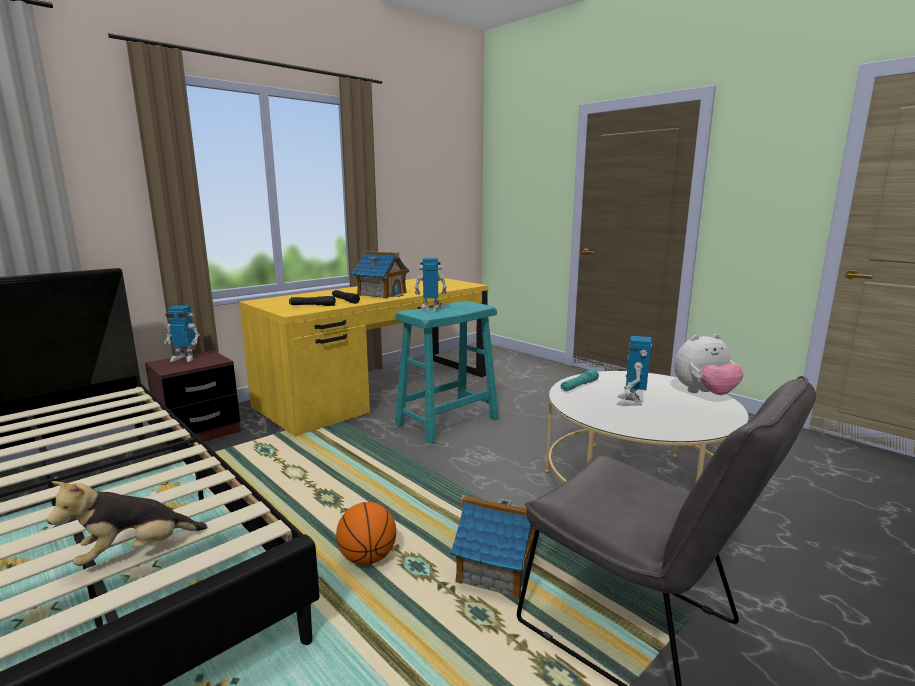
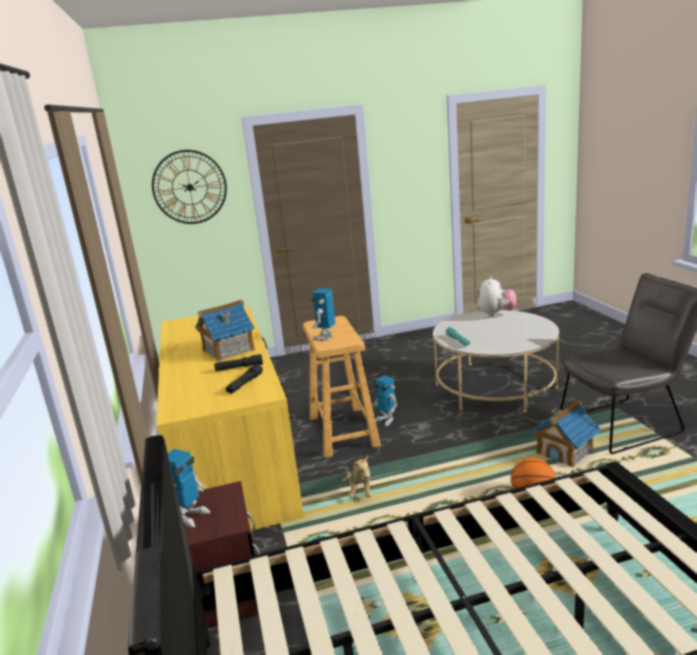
camera: 60 degrees left, 5 degrees up
plush toy [47,481,207,566] -> plush toy moved to [342,455,371,498]
turquoise stool [395,301,499,444] -> beige stool [303,316,381,458]
toy robot [616,336,652,406] -> toy robot moved to [373,375,397,426]
none -> wall clock [152,150,227,224]

